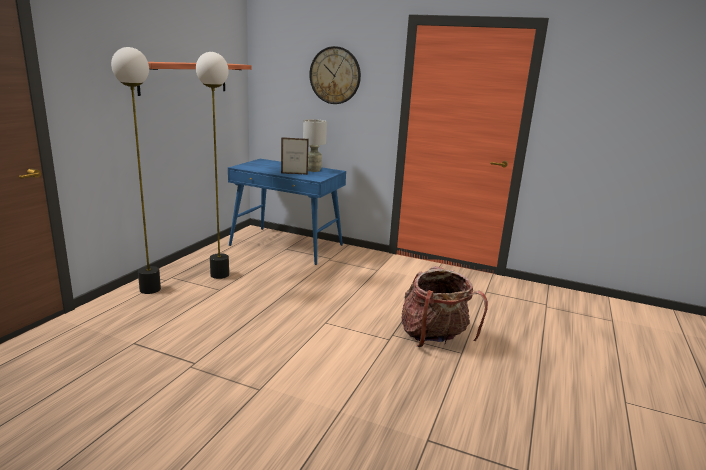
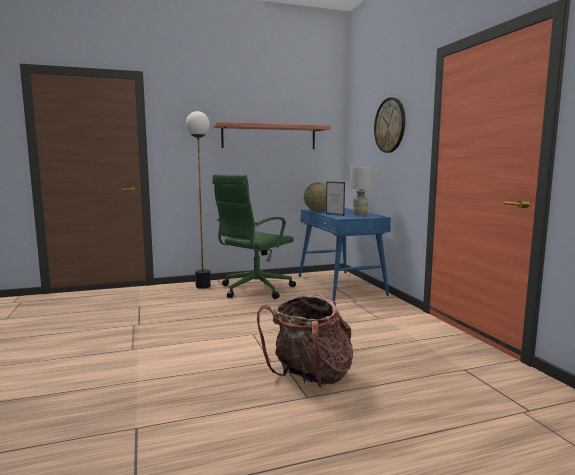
camera: 50 degrees right, 10 degrees down
floor lamp [196,52,229,279] -> green office chair [212,174,296,299]
none -> globe [304,182,326,211]

